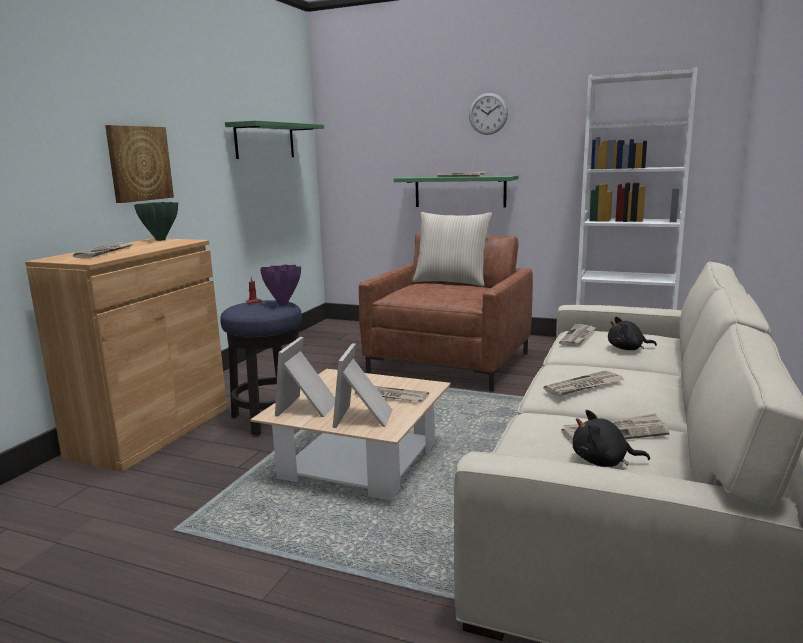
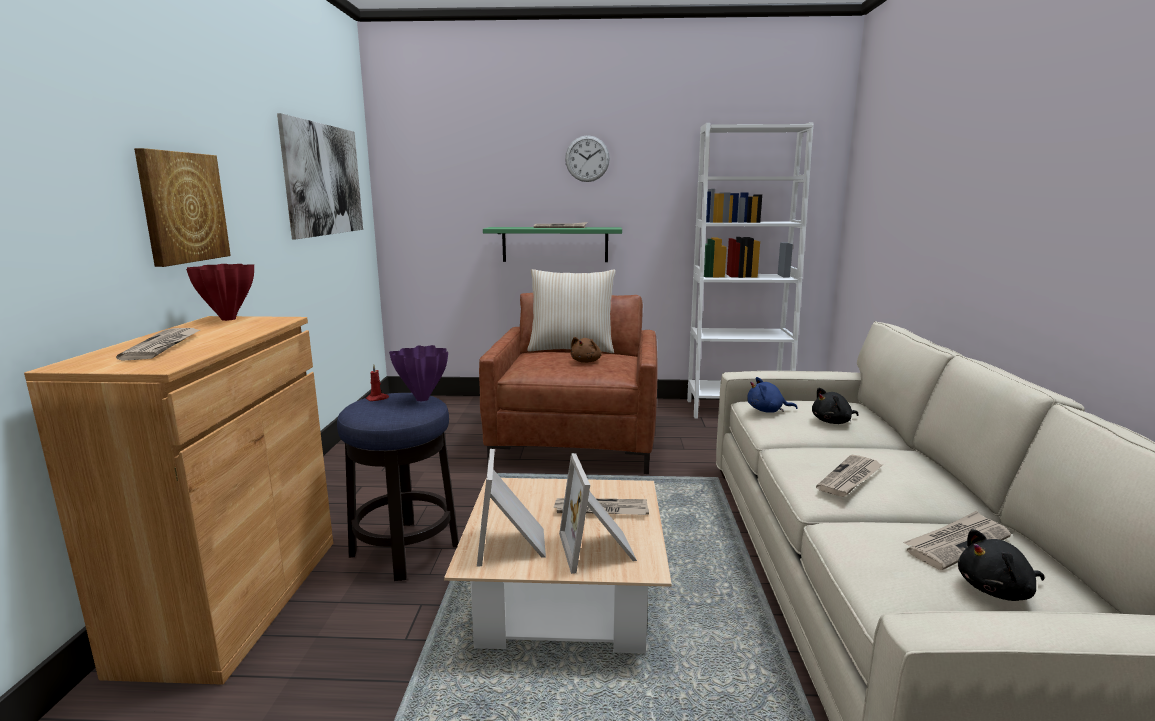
camera: 20 degrees left, 0 degrees up
green vase [134,202,178,241] -> red vase [186,264,254,321]
green shelf [225,120,324,159] -> picture [277,113,363,239]
newspaper [559,324,597,346] -> blue plush toy [747,377,798,413]
none -> brown plush toy [571,337,602,363]

